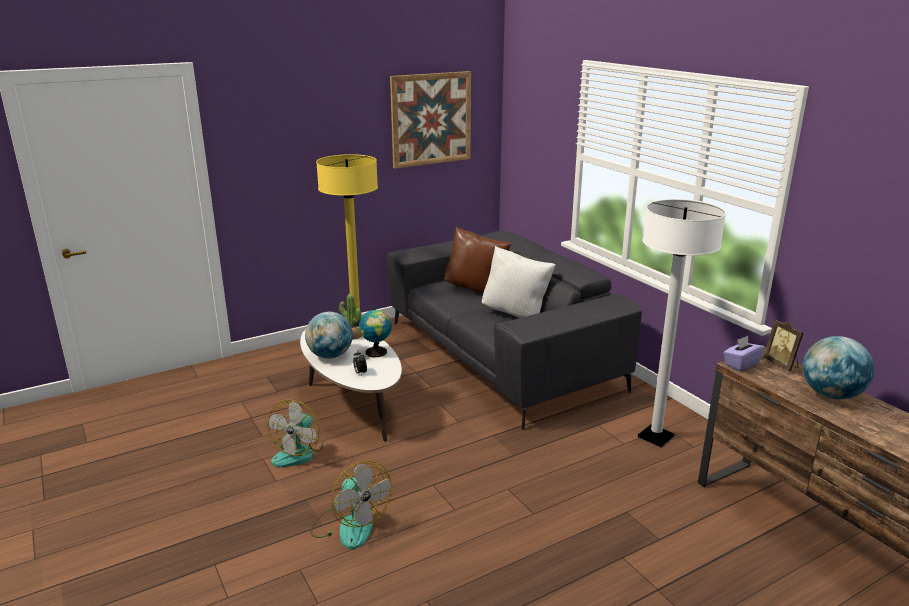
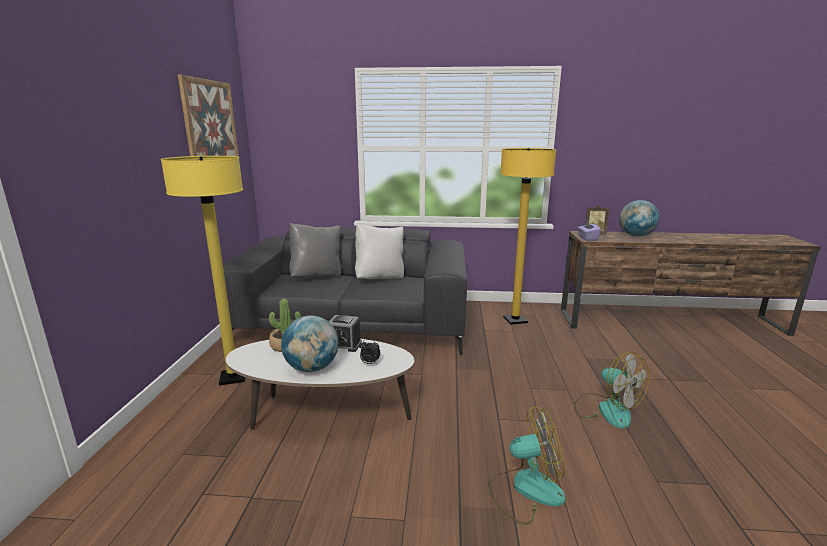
camera: 55 degrees left, 5 degrees down
fan [267,400,323,467] -> fan moved to [574,352,649,429]
globe [359,308,392,357] -> alarm clock [329,315,362,352]
brown pillow [445,227,512,294] -> grey pillow [289,223,341,278]
white floor lamp [638,199,726,447] -> yellow floor lamp [500,148,556,325]

